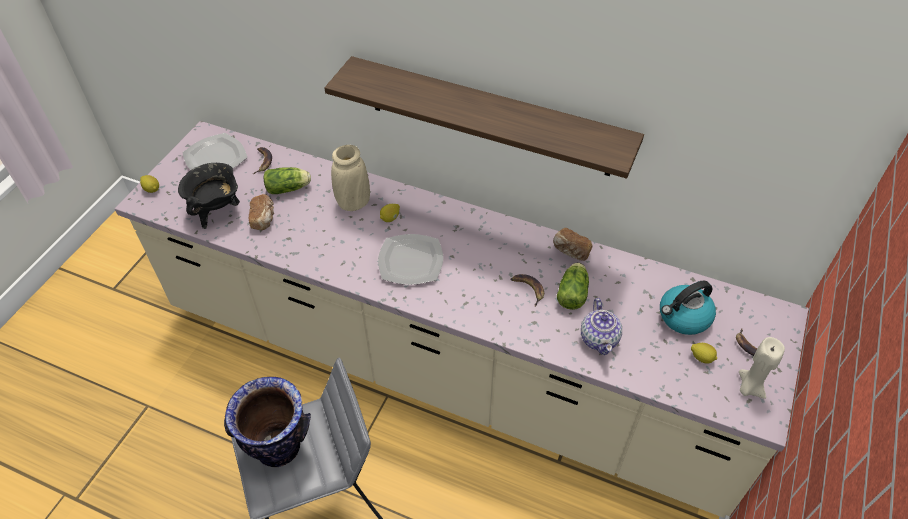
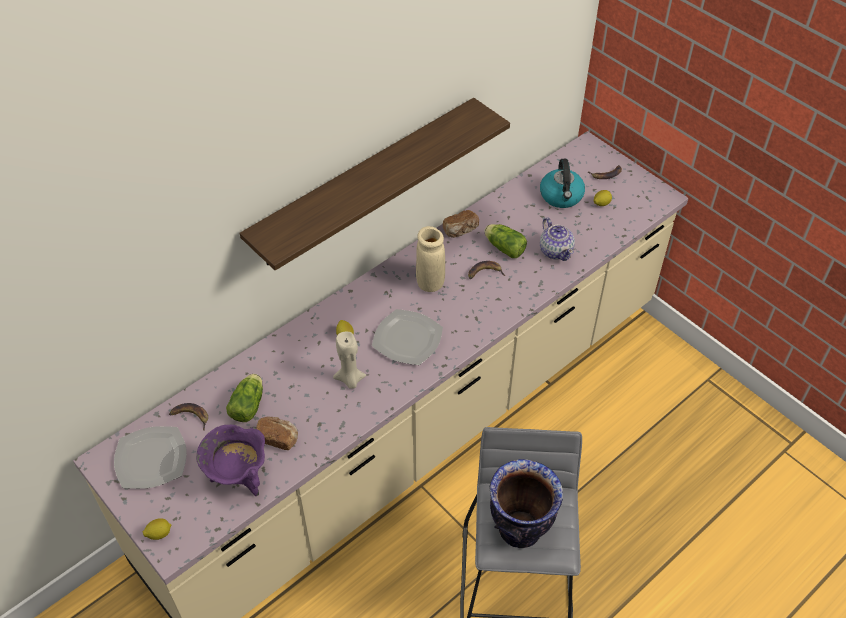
camera: 65 degrees left, 0 degrees up
black cooking pot [178,163,240,229] -> purple cooking pot [197,425,265,496]
beige vase [331,145,370,211] -> beige vase moved to [416,226,445,292]
teapot [581,298,622,355] -> teapot turned 45 degrees clockwise [540,218,575,261]
beige candle [739,337,785,399] -> beige candle moved to [333,332,366,389]

